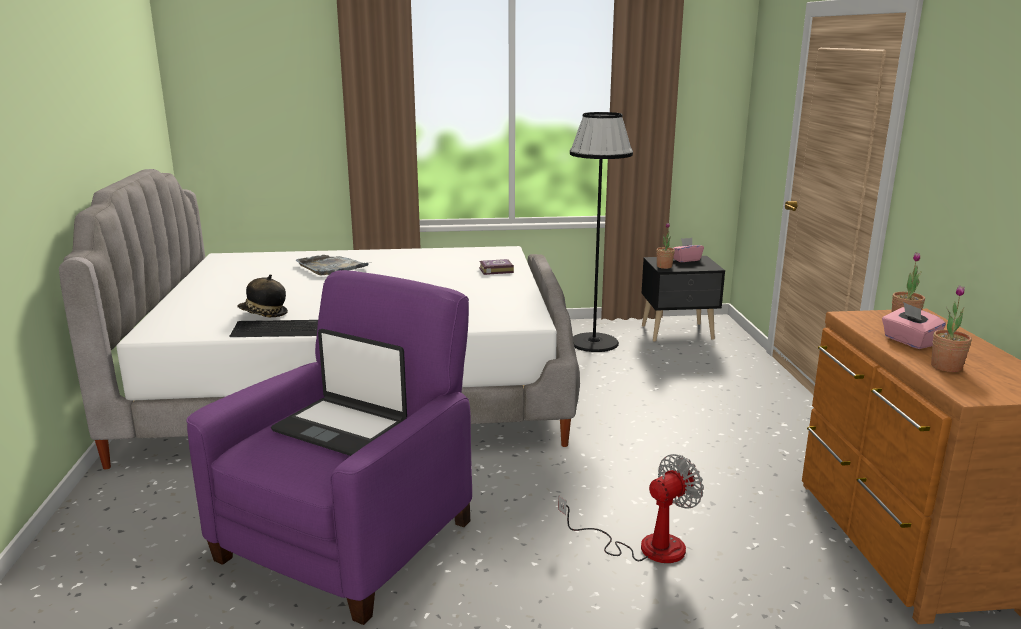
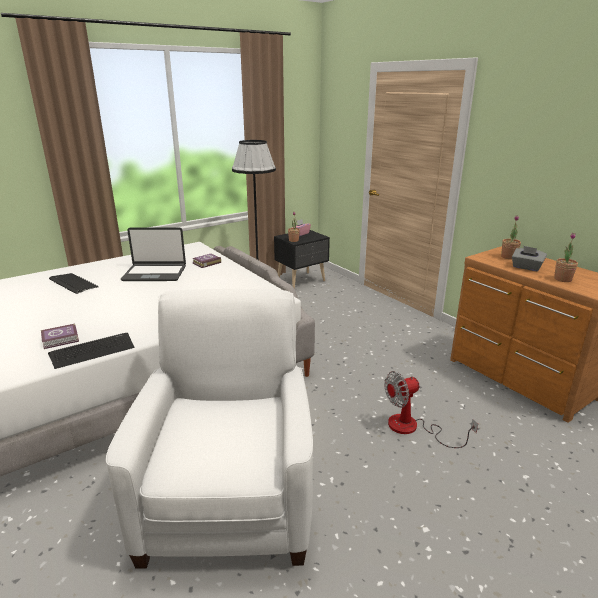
camera: 30 degrees left, 5 degrees up
purple armchair [186,270,472,625] -> white armchair [106,289,313,569]
hat [238,274,288,317] -> book [41,324,79,349]
laptop [271,329,407,456] -> laptop moved to [121,227,186,281]
grey tray [296,255,371,275] -> keyboard [49,273,99,294]
fan [558,454,704,563] -> fan turned 135 degrees counterclockwise [384,371,478,448]
pink tissue box [882,302,946,349] -> grey tissue box [512,246,547,271]

